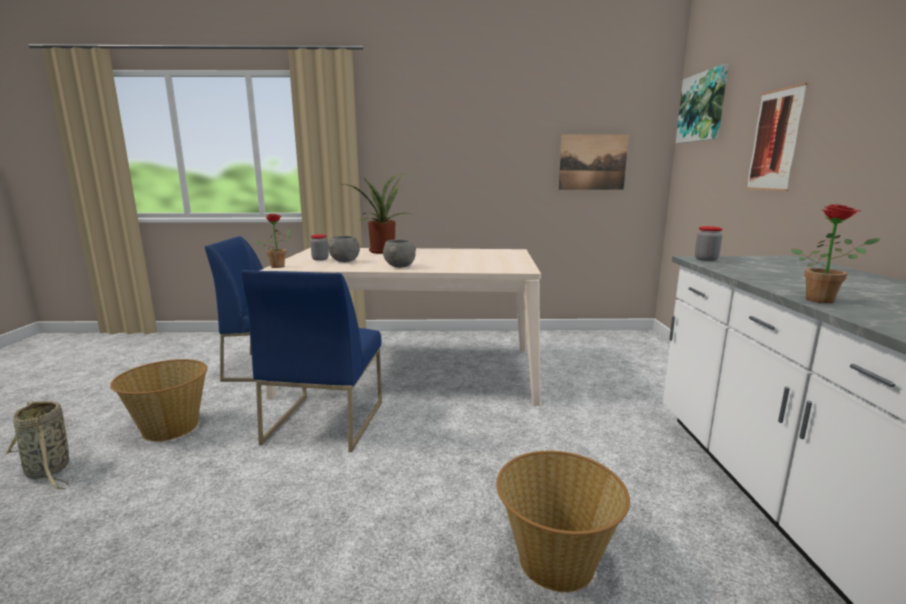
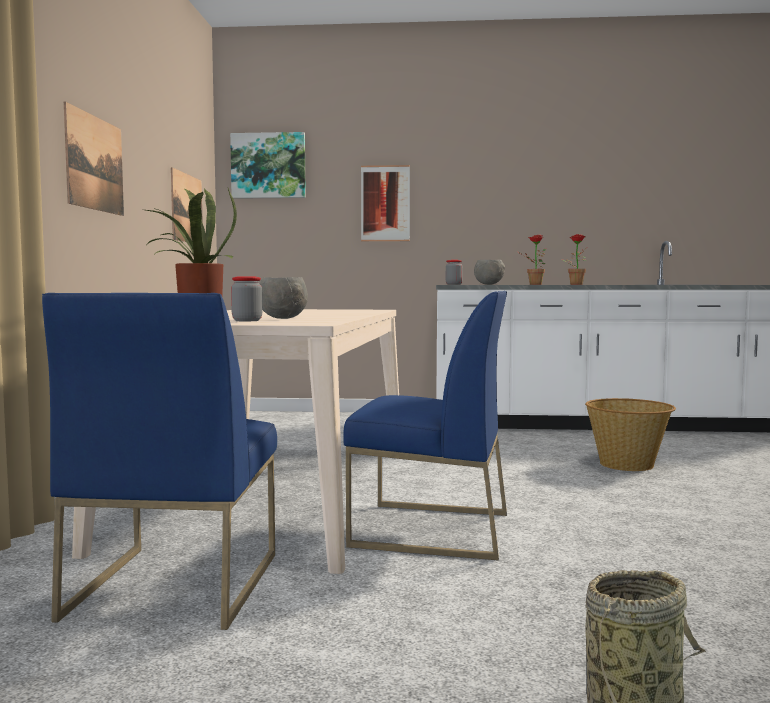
camera: 85 degrees left, 10 degrees down
basket [110,359,208,441] -> none
potted plant [254,214,292,268] -> potted plant moved to [518,235,546,285]
grey bowl [383,239,416,268] -> grey bowl moved to [474,260,505,285]
none -> picture [64,101,124,216]

